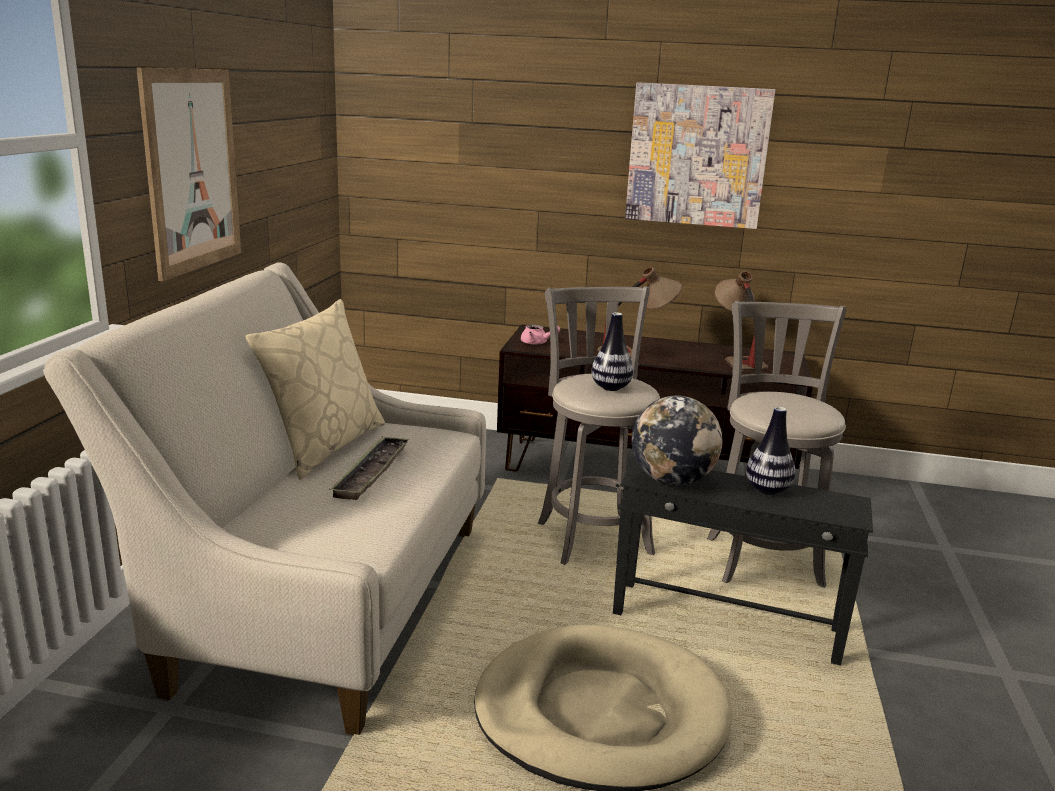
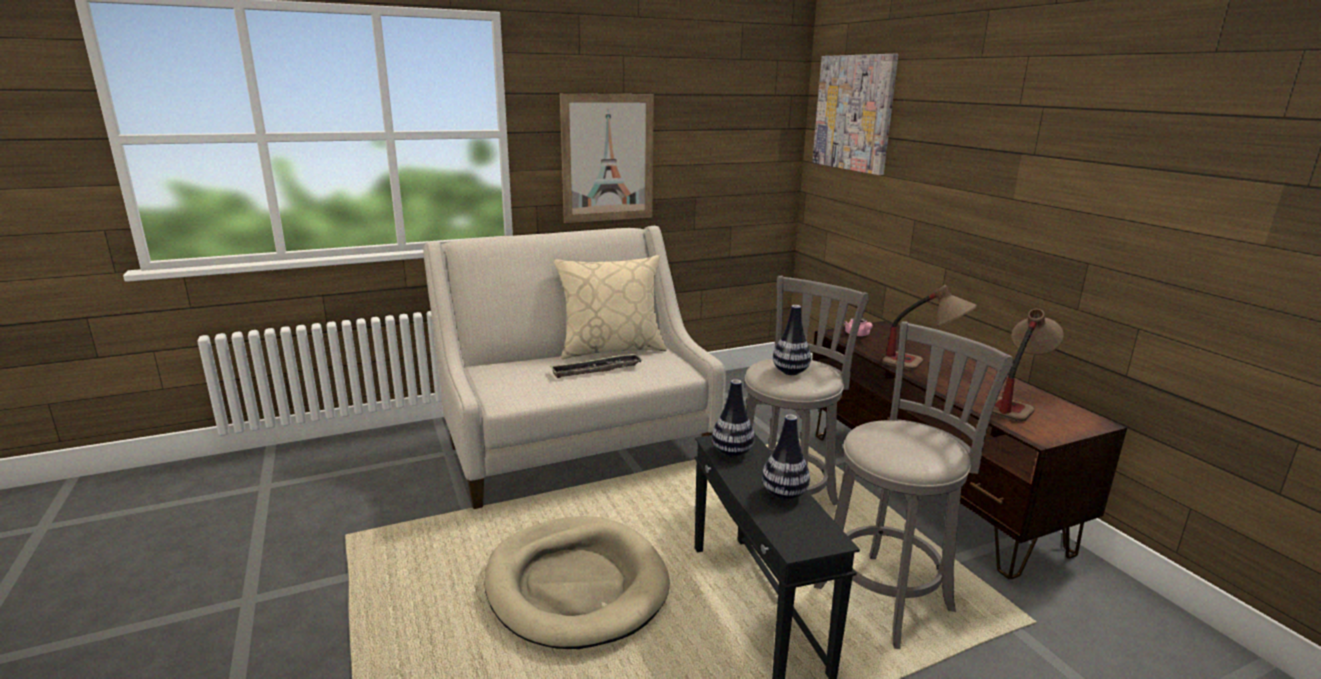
camera: 55 degrees right, 0 degrees up
picture [625,82,775,229] -> picture moved to [812,54,898,175]
globe [632,396,723,486] -> vase [712,379,755,457]

